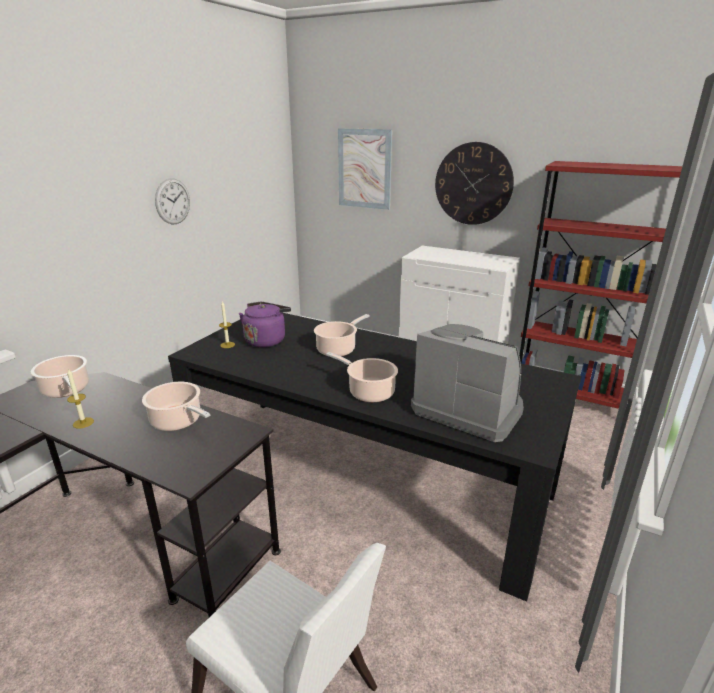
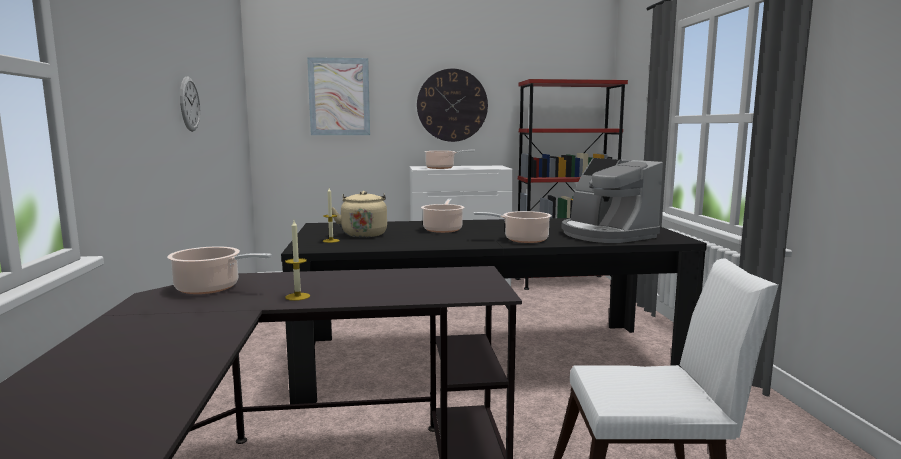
camera: 35 degrees left, 15 degrees down
cooking pot [142,382,210,431] -> cooking pot moved to [424,150,475,169]
purple kettle [239,302,291,347] -> beige kettle [332,191,387,238]
coffee machine [411,324,524,442] -> coffee machine turned 120 degrees counterclockwise [562,158,663,243]

